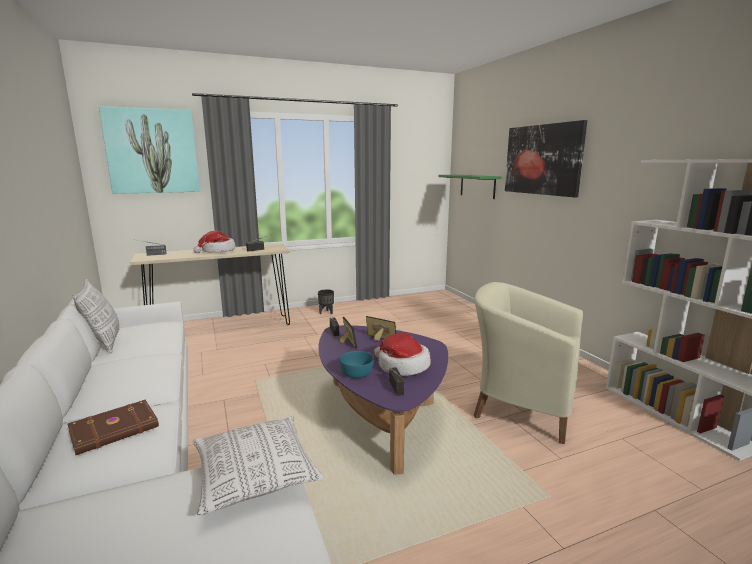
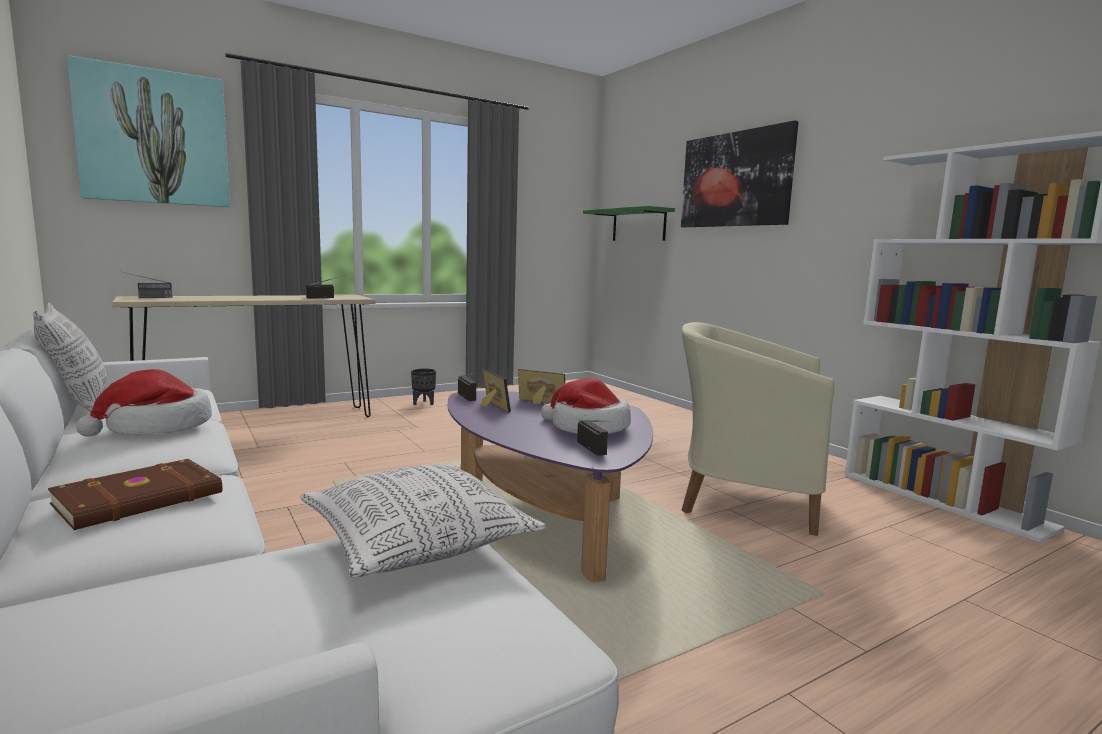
camera: 10 degrees left, 5 degrees down
hat [193,231,236,253] -> hat moved to [76,369,212,437]
turquoise bowl [340,351,374,378] -> none

